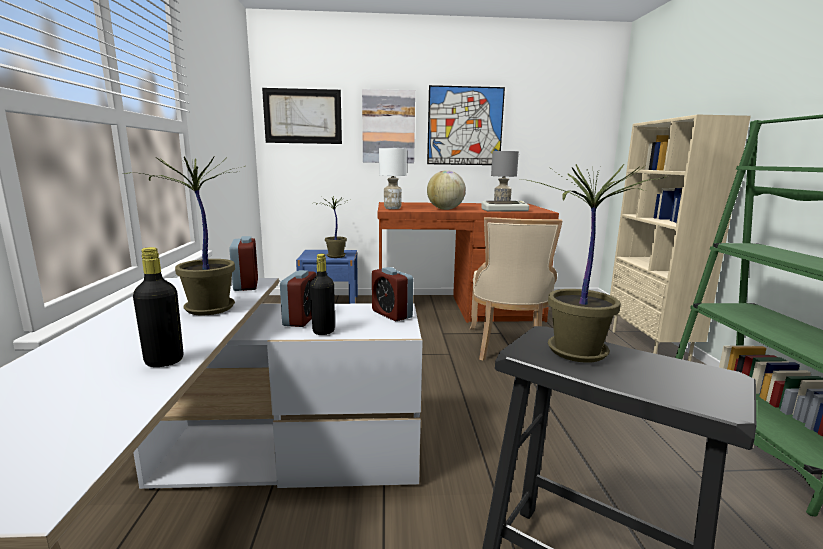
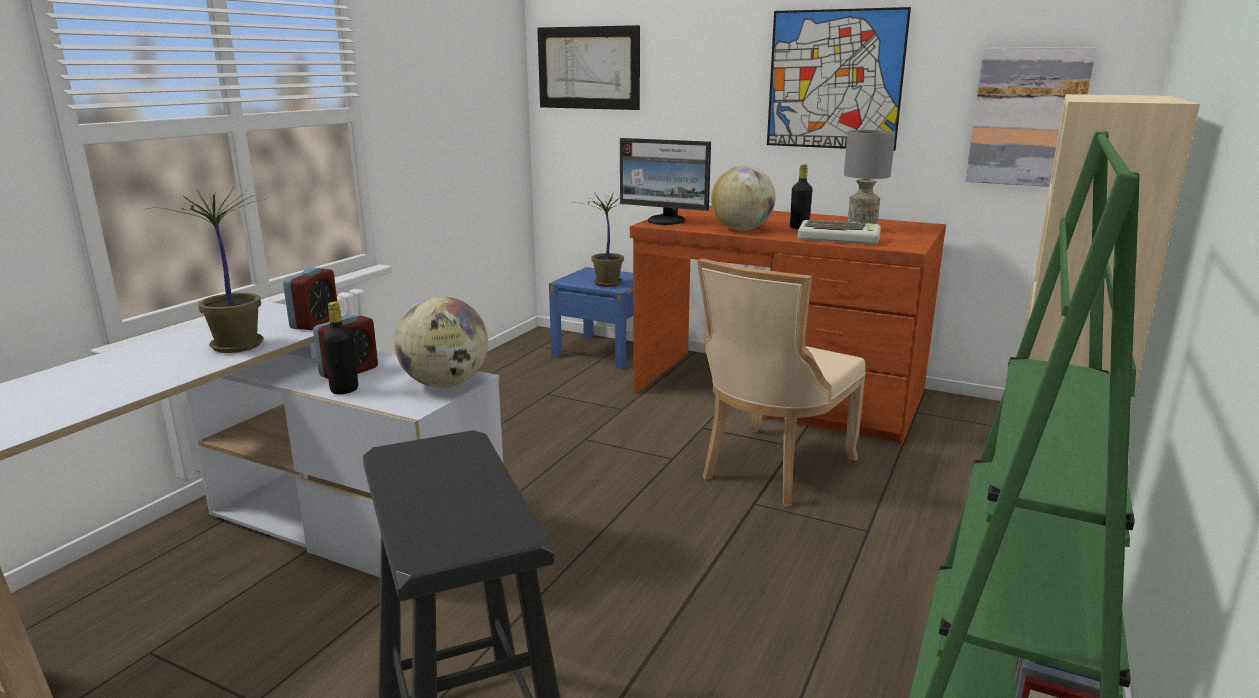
camera: 30 degrees right, 5 degrees up
black bottle [133,247,184,367] -> black bottle moved to [790,165,812,229]
picture [362,89,415,163] -> picture moved to [965,47,1096,187]
alarm clock [372,267,413,321] -> globe [394,296,488,388]
white table lamp [379,148,407,209] -> monitor [620,138,711,225]
potted plant [522,164,667,363] -> none

